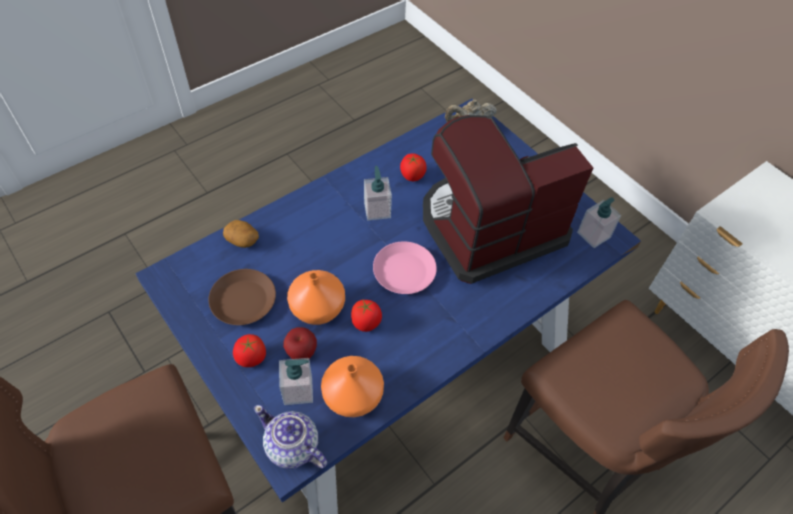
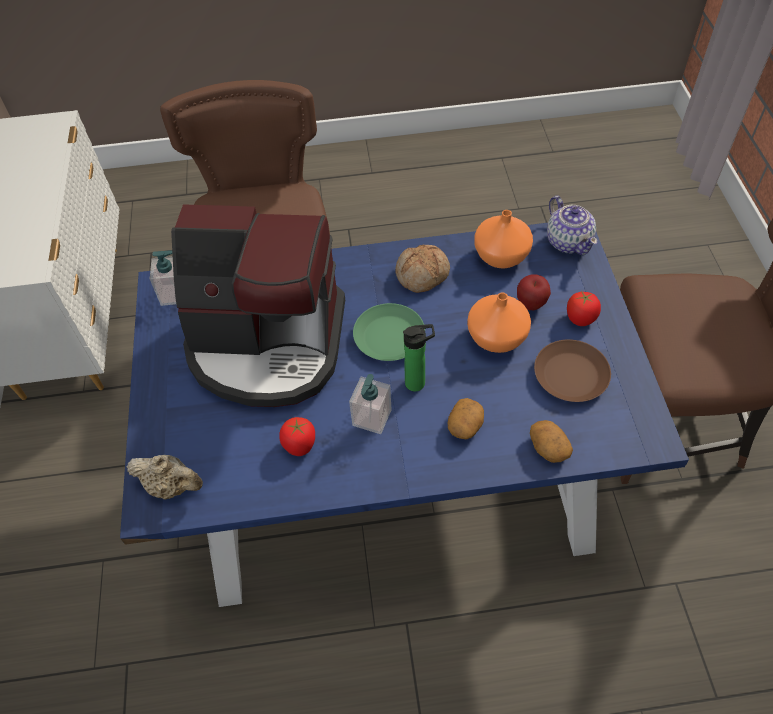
camera: 145 degrees left, 0 degrees up
soap dispenser [279,358,313,405] -> none
tomato [351,300,382,332] -> none
pink plate [373,241,437,294] -> green plate [353,303,425,361]
none -> bread [395,245,450,293]
none -> bottle [403,324,435,391]
none -> potato [448,398,484,440]

